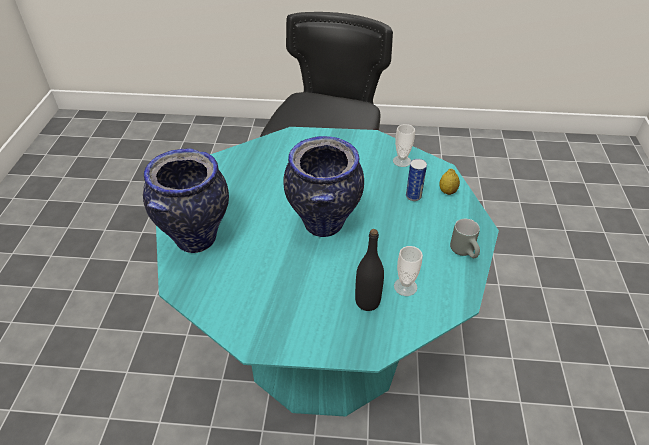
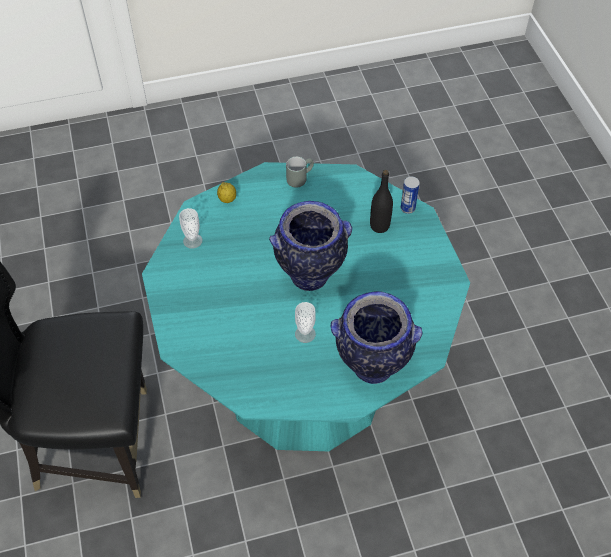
camera: 110 degrees left, 10 degrees up
cup [394,246,423,296] -> cup moved to [295,302,316,343]
can [406,159,427,201] -> can moved to [401,176,420,214]

